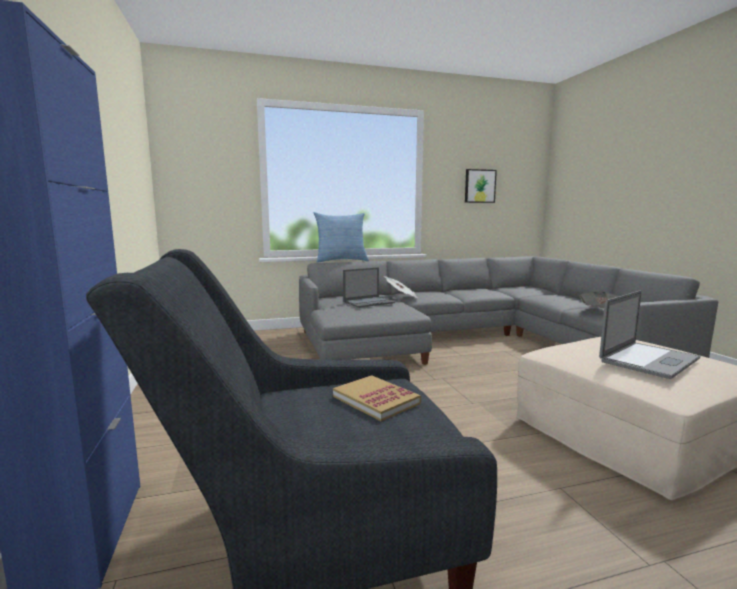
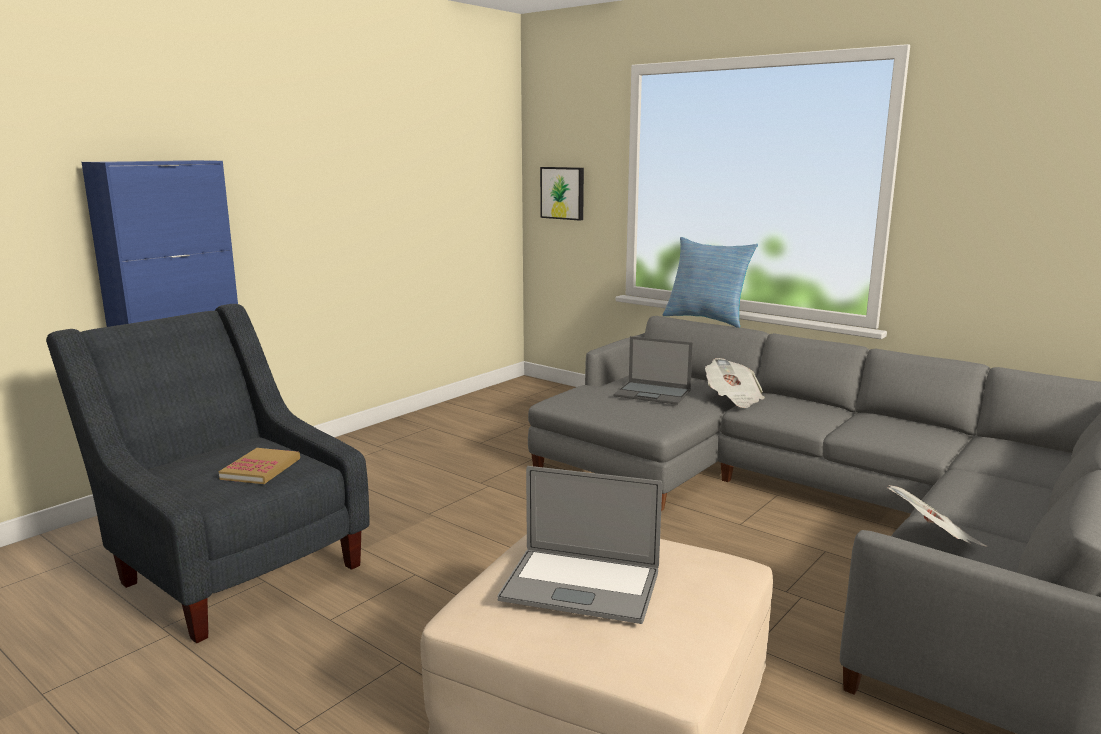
camera: 55 degrees right, 5 degrees up
picture [465,169,497,203] -> picture moved to [540,167,584,221]

